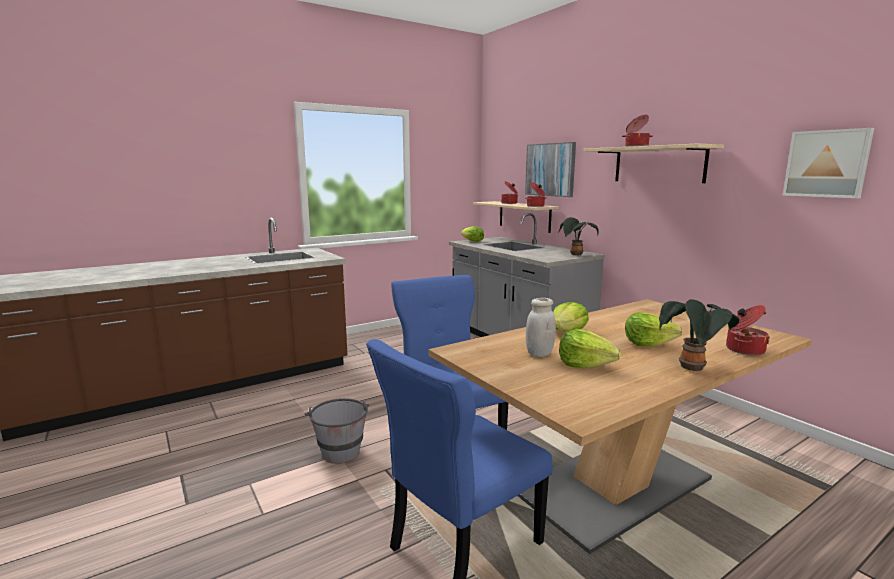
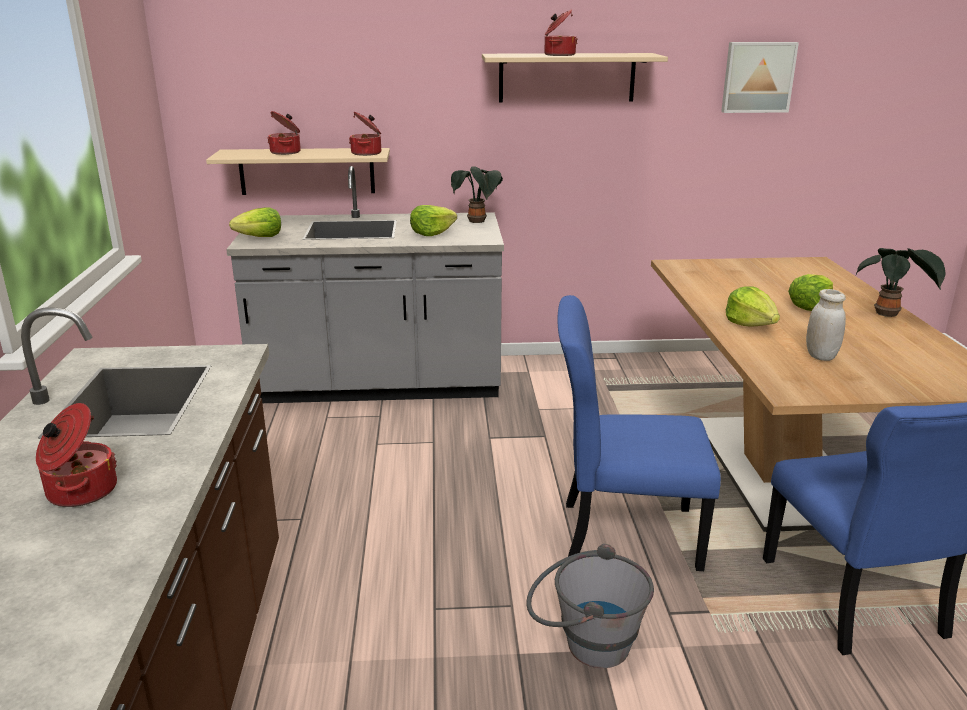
camera: 60 degrees left, 10 degrees up
picture [525,142,576,197] -> none
lettuce [559,329,621,368] -> lettuce moved to [410,205,457,236]
cooking pot [726,305,770,356] -> cooking pot moved to [36,403,117,507]

